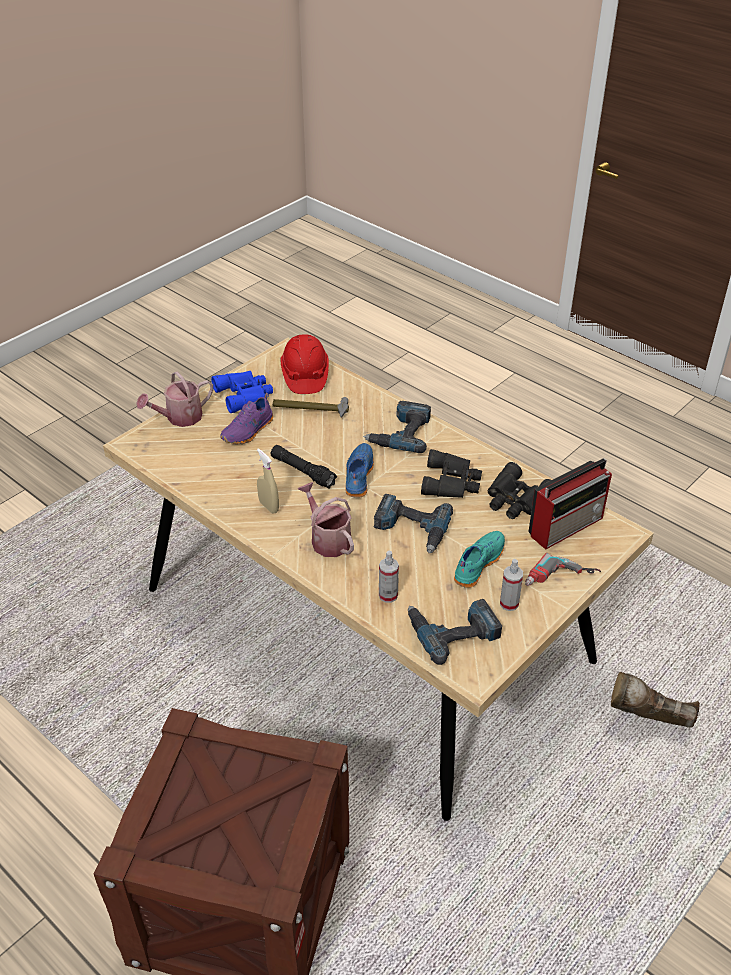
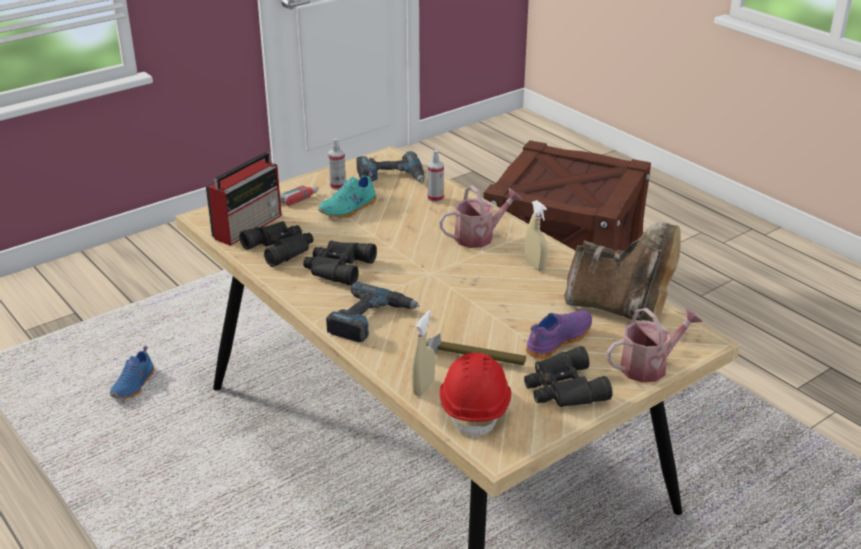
camera: 170 degrees left, 10 degrees down
blue binoculars [211,371,273,413] -> black binoculars [524,346,613,407]
black flashlight [271,445,337,489] -> none
watering can [298,482,354,557] -> watering can turned 90 degrees counterclockwise [439,185,523,248]
blue shoe [346,443,374,498] -> blue shoe moved to [110,346,154,399]
power drill [374,494,453,553] -> none
radio [528,458,612,550] -> radio turned 150 degrees clockwise [206,152,282,246]
brown boot [611,672,700,728] -> brown boot moved to [564,222,681,322]
none -> beige spray bottle [411,310,435,396]

